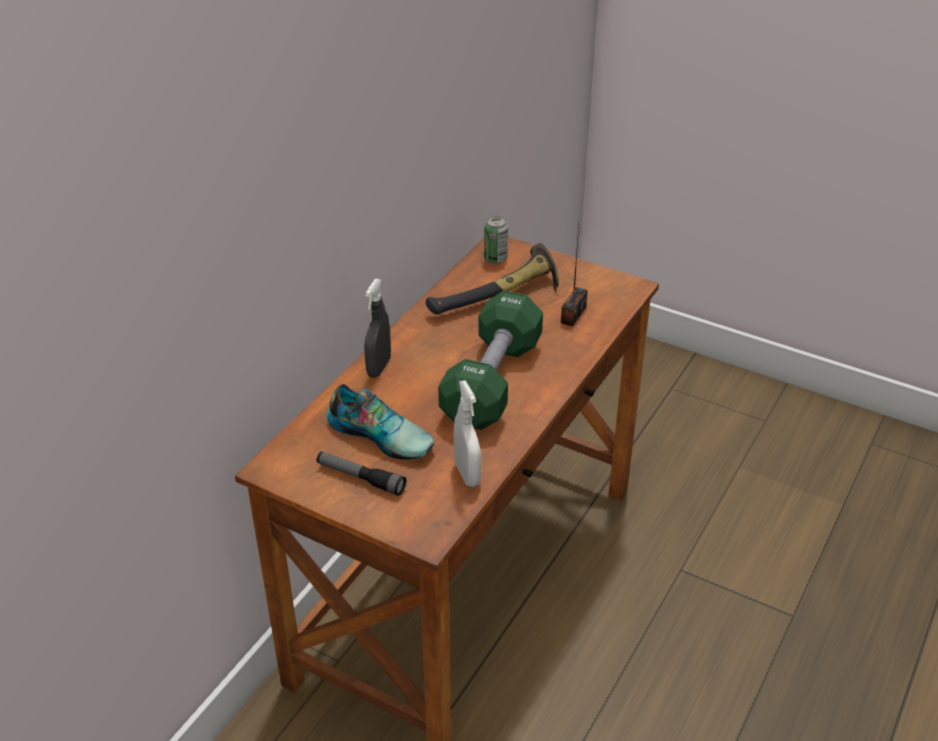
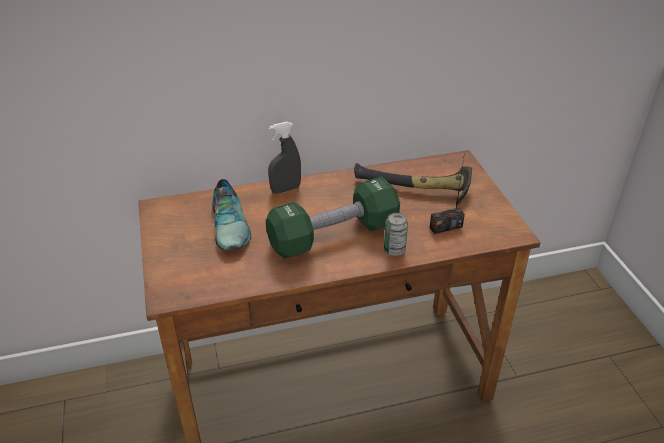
camera: 45 degrees right, 0 degrees up
flashlight [316,452,406,496] -> none
white spray bottle [454,380,481,487] -> none
can [484,216,508,264] -> can moved to [384,213,408,256]

